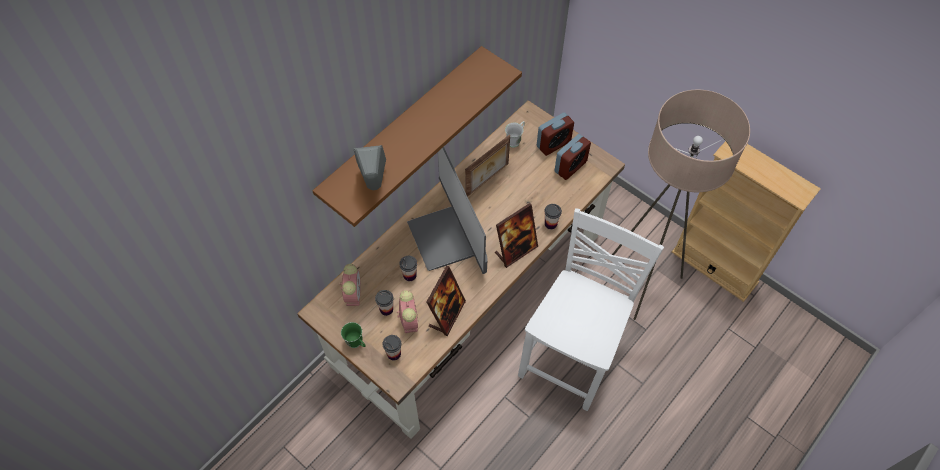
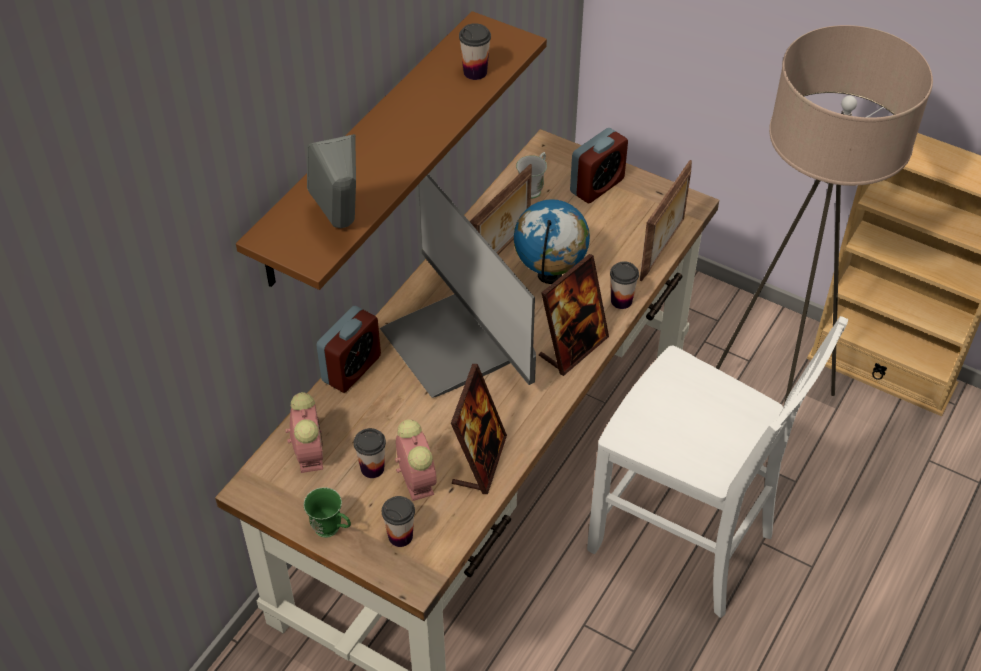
camera: 10 degrees left, 10 degrees down
cup [399,256,417,281] -> cup moved to [459,23,491,80]
white chair [518,208,664,411] -> white chair turned 105 degrees clockwise [587,316,848,618]
alarm clock [554,134,591,180] -> alarm clock moved to [316,306,381,393]
none -> globe [514,199,590,284]
none -> picture frame [640,160,692,281]

